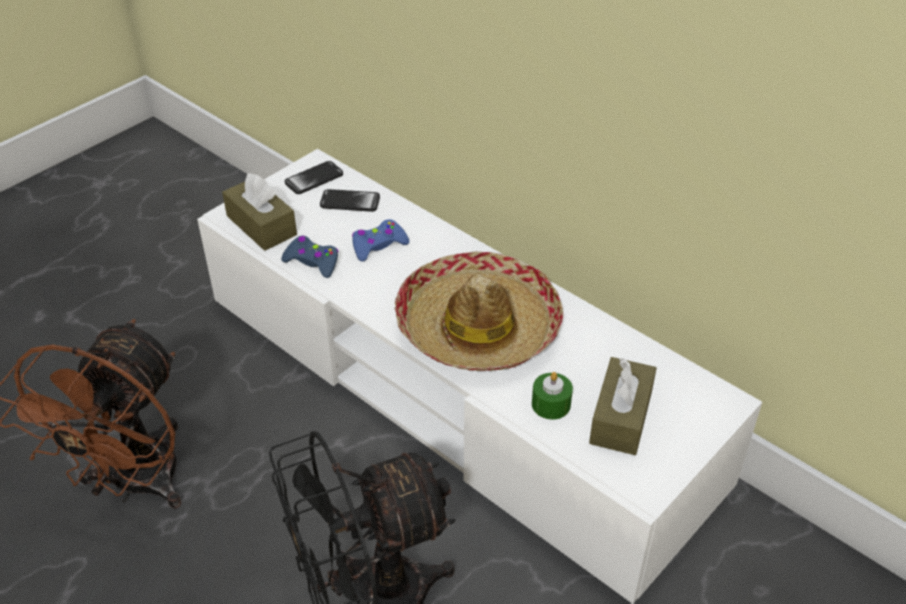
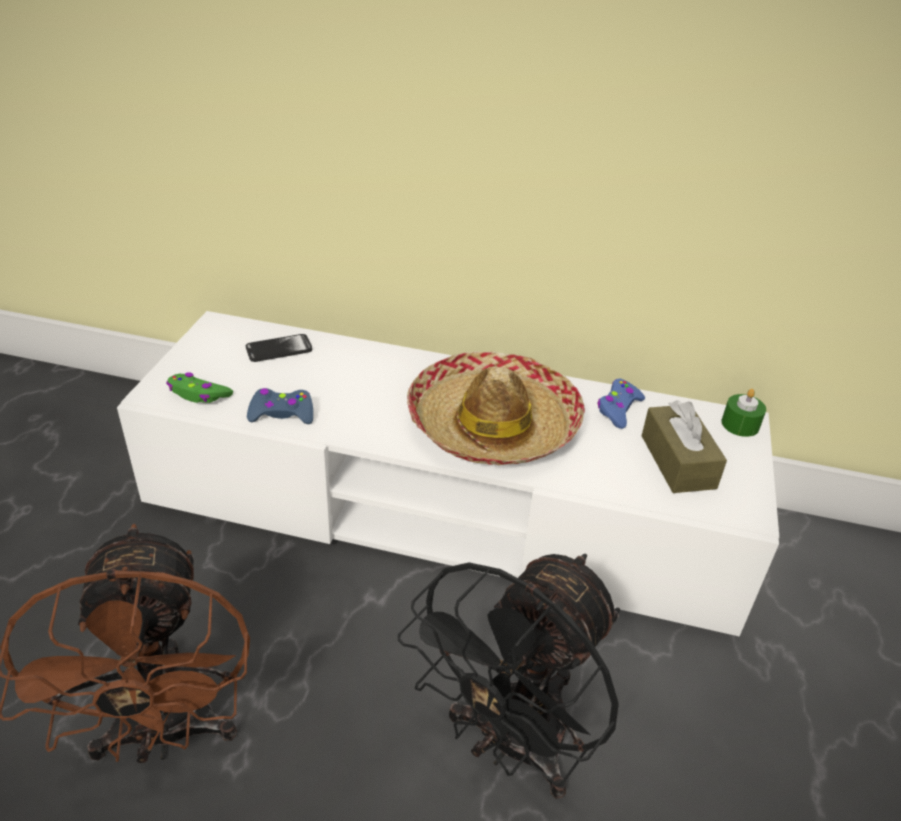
camera: 30 degrees left, 5 degrees down
brown tissue box [222,173,297,251] -> green game controller [166,373,233,403]
phone [285,161,343,194] -> none
blue game controller [352,219,409,262] -> blue game controller moved to [597,379,645,429]
green candle [532,372,573,420] -> green candle moved to [721,389,766,437]

